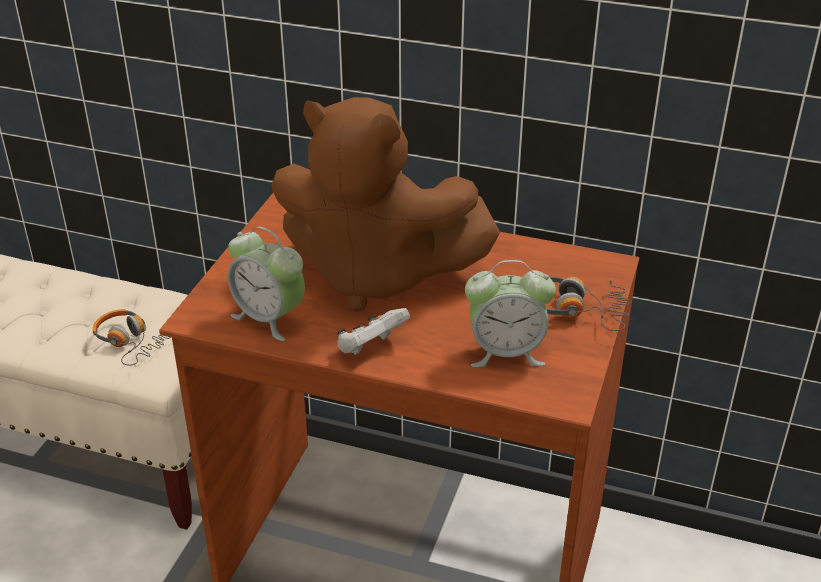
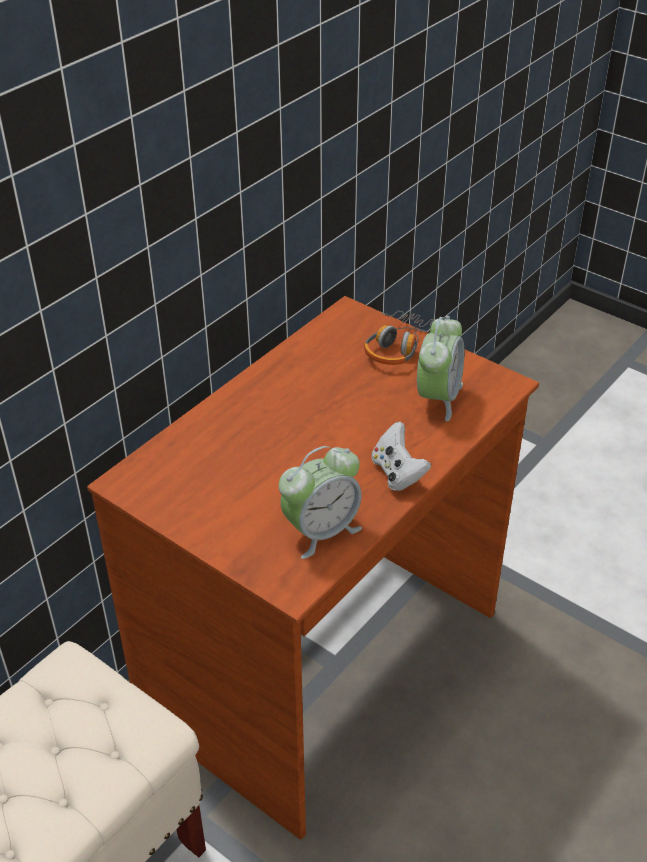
camera: 70 degrees left, 5 degrees up
headphones [93,309,171,366] -> none
brown plush toy [271,97,500,312] -> none

